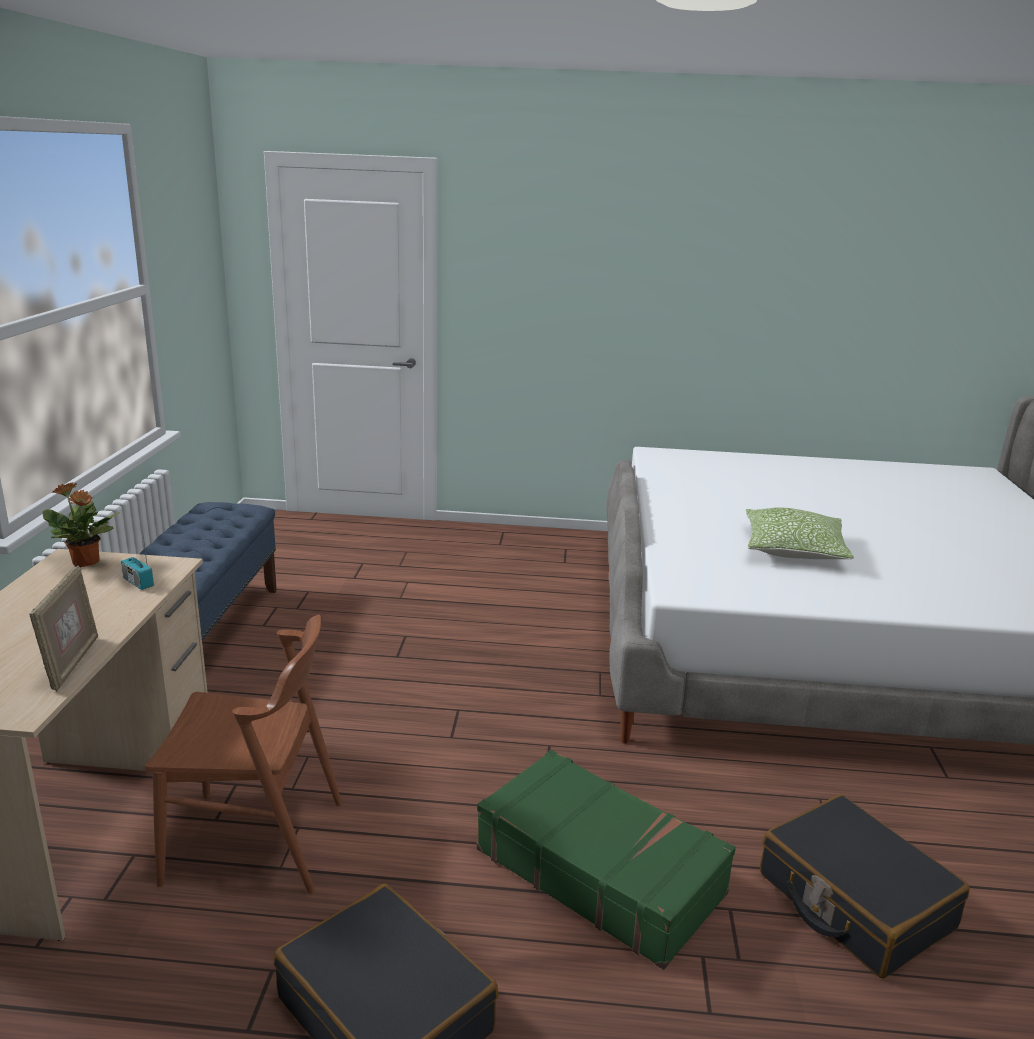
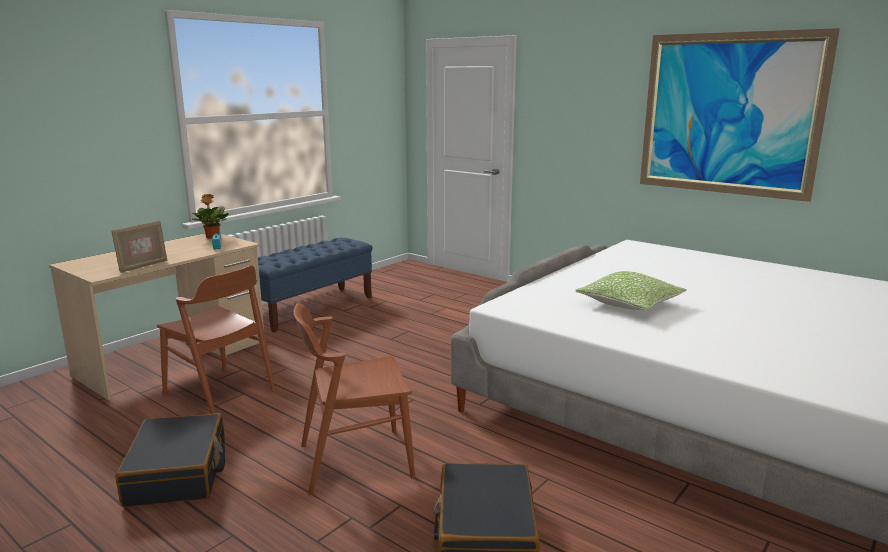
camera: 35 degrees right, 5 degrees down
green suitcase [476,750,736,970] -> brown chair [294,303,415,495]
none -> picture [640,28,840,202]

